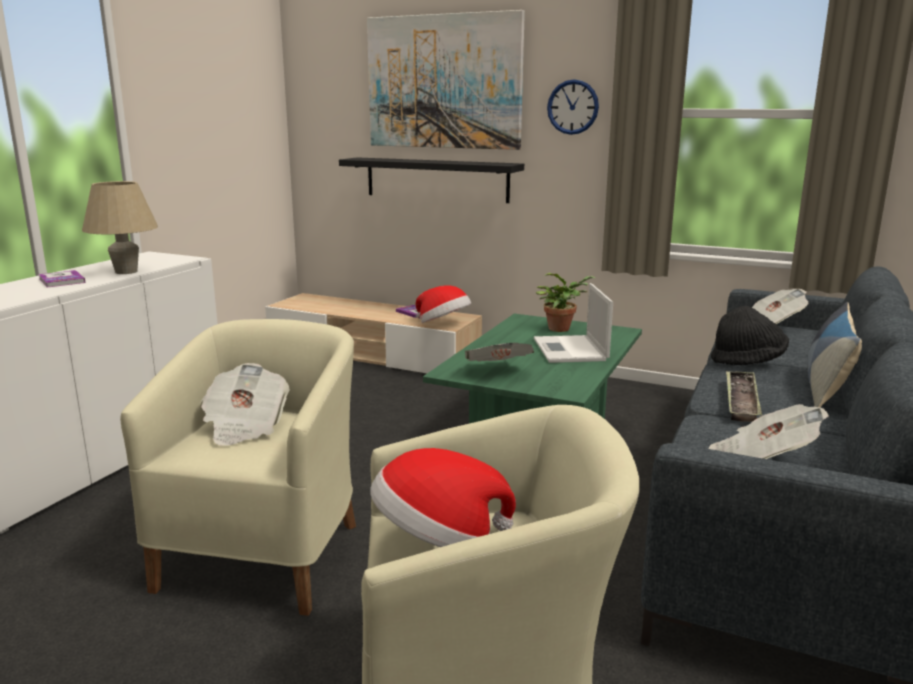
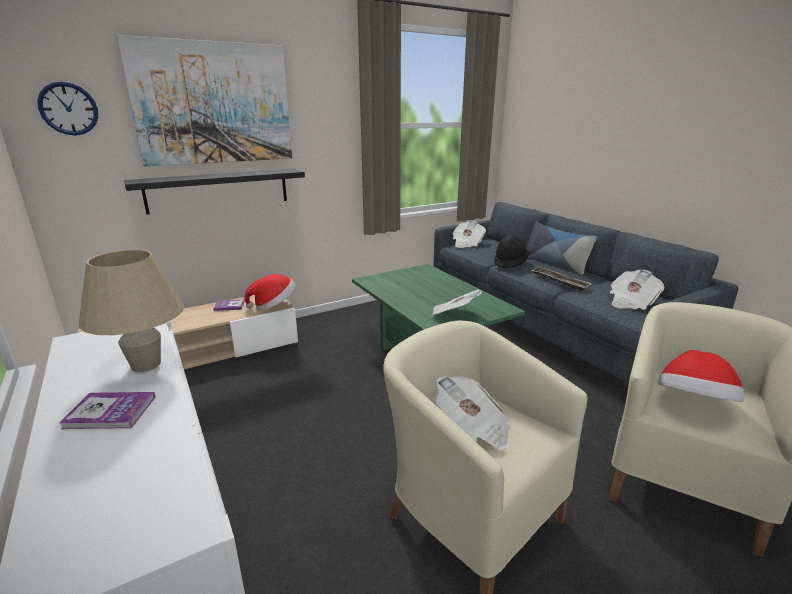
camera: 55 degrees left, 5 degrees up
laptop [534,283,613,363] -> none
potted plant [536,273,595,332] -> none
wall clock [547,79,599,135] -> wall clock moved to [37,82,98,136]

